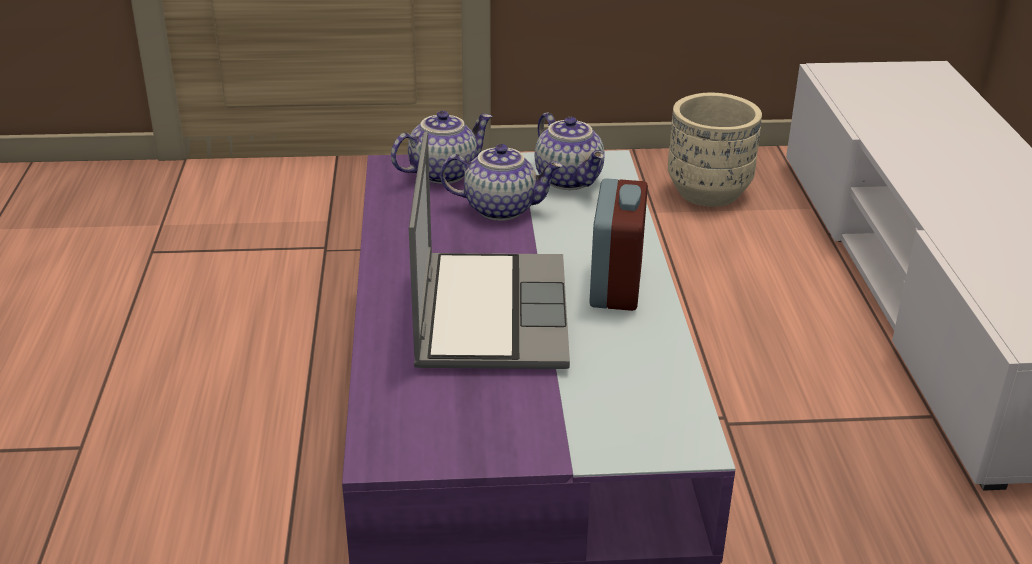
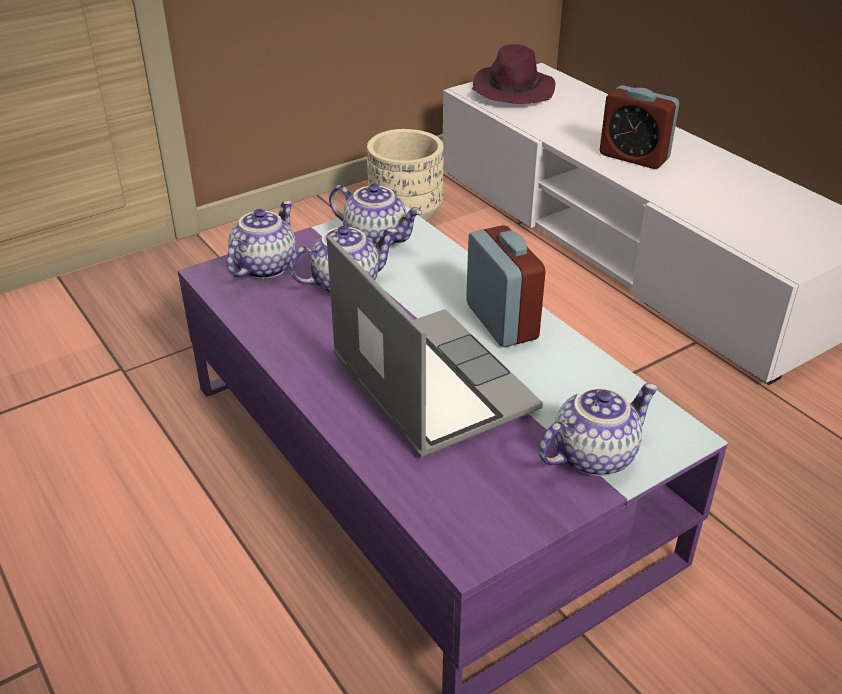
camera: 30 degrees left, 5 degrees up
none -> purple hat [472,44,555,104]
none -> teapot [539,383,659,476]
none -> alarm clock [600,85,679,169]

